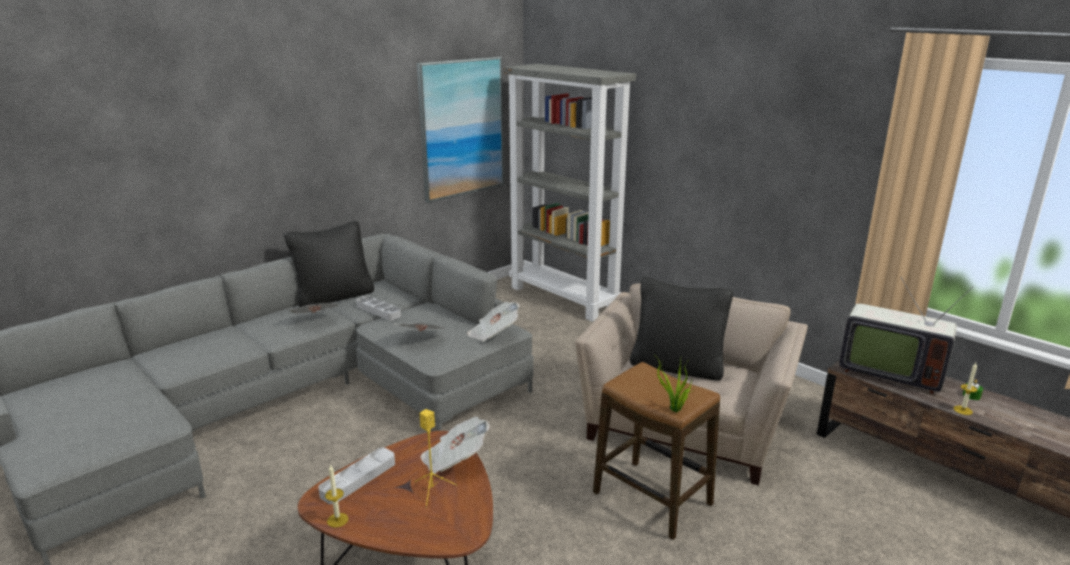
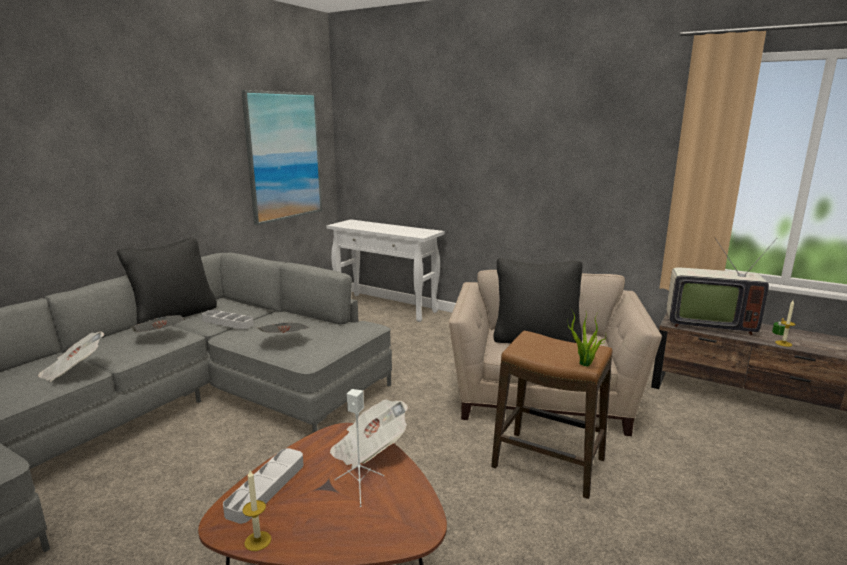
camera: 15 degrees left, 5 degrees down
yellow speaker [415,409,457,508] -> white speaker [335,389,384,507]
newspaper [467,302,520,342] -> newspaper moved to [38,332,104,382]
grey bookcase [503,64,636,322] -> white console table [326,219,445,322]

